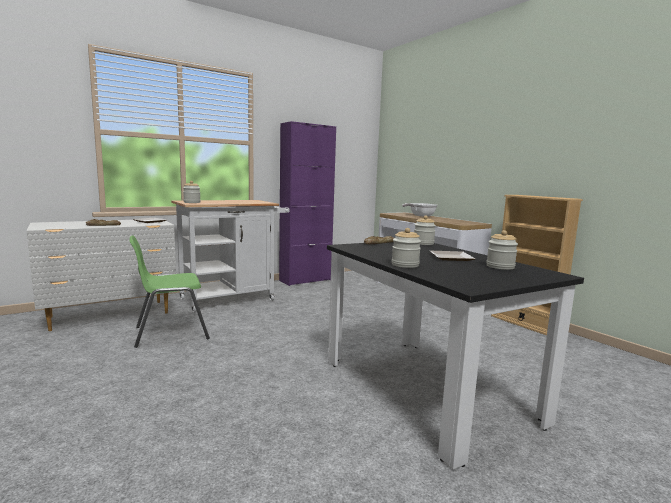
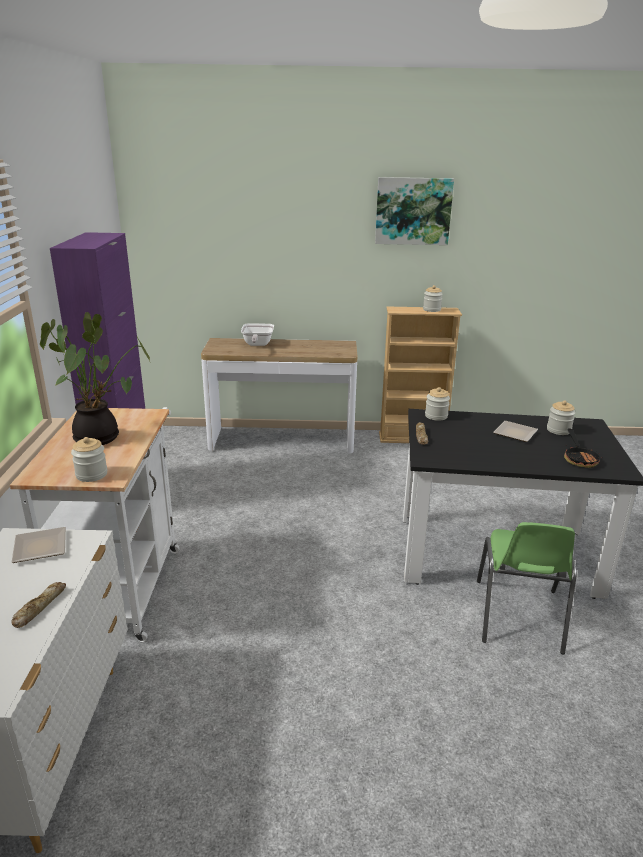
camera: 55 degrees left, 15 degrees up
green chair [130,235,210,348] -> green chair moved to [477,522,576,654]
jar [392,228,421,268] -> jar moved to [423,285,443,312]
none -> potted plant [40,312,150,445]
none -> picture [375,177,454,245]
none -> frying pan [564,428,602,468]

